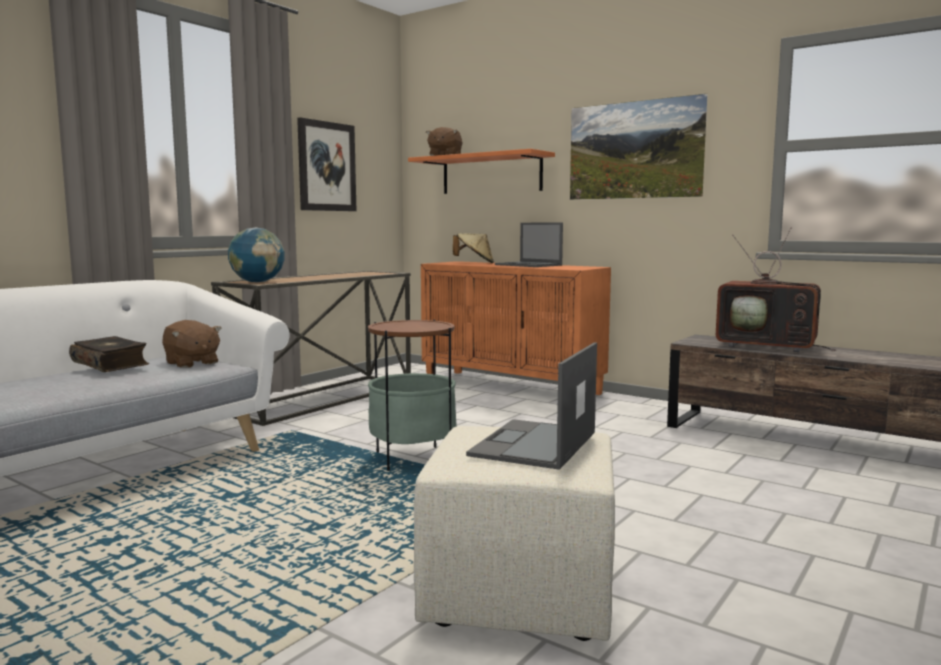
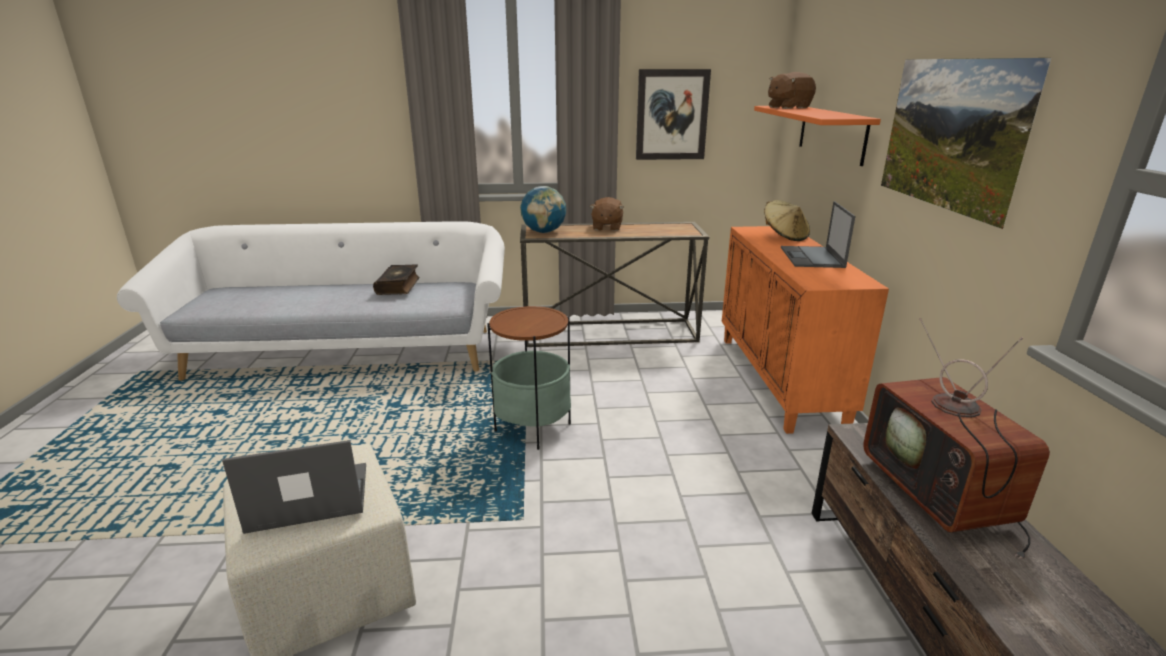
camera: 50 degrees right, 15 degrees up
brown plush toy [162,320,222,368] -> brown plush toy moved to [590,197,624,231]

